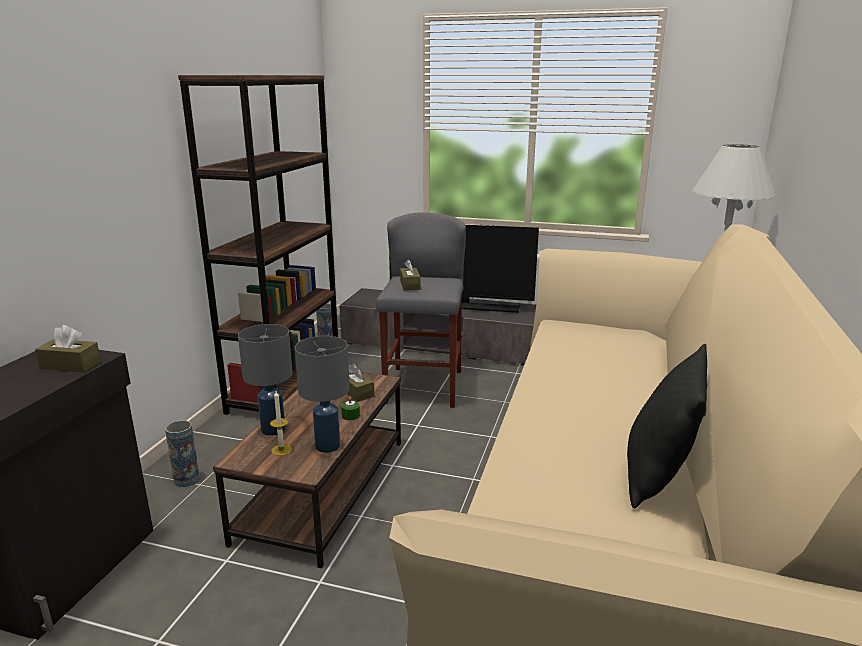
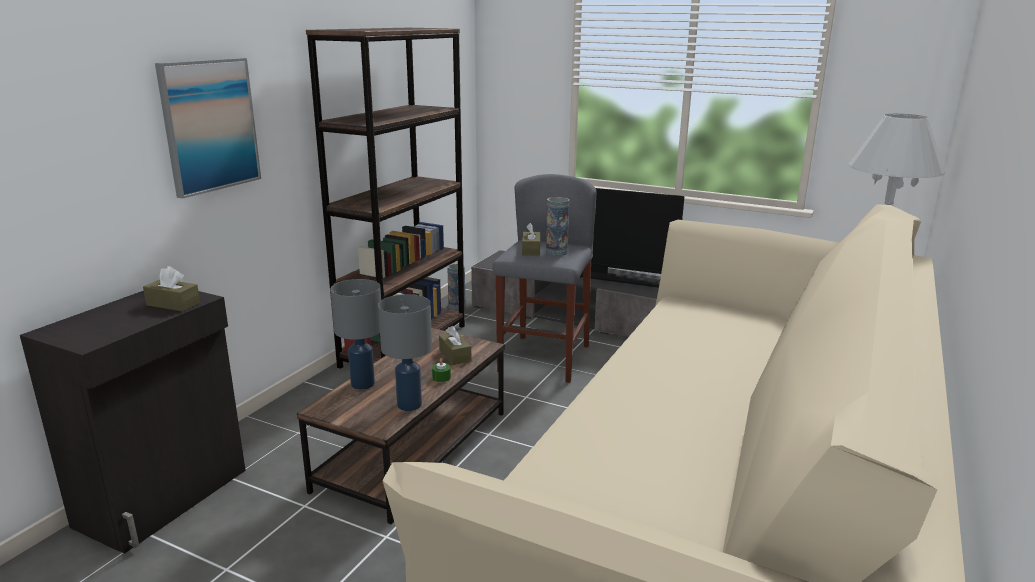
camera: 10 degrees right, 0 degrees up
vase [165,420,200,487] -> vase moved to [546,197,569,256]
candle [270,391,292,456] -> none
black pillow [627,344,707,509] -> none
none -> picture [155,58,261,199]

